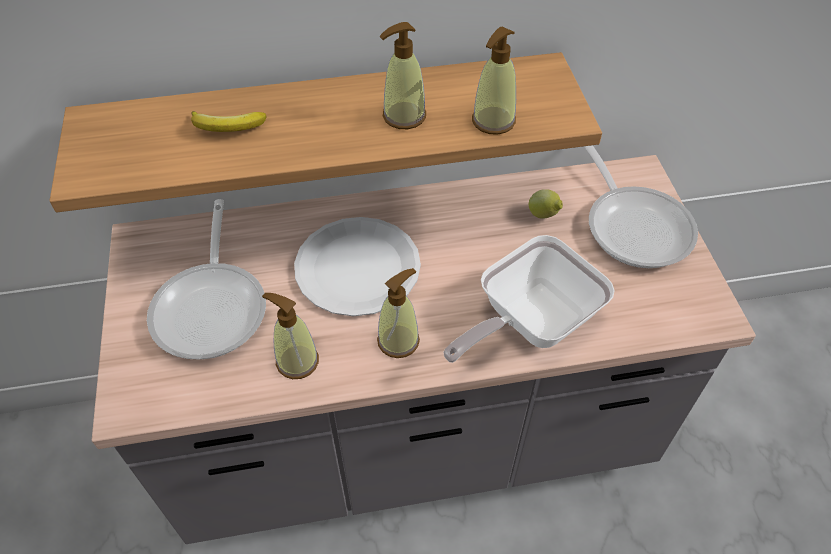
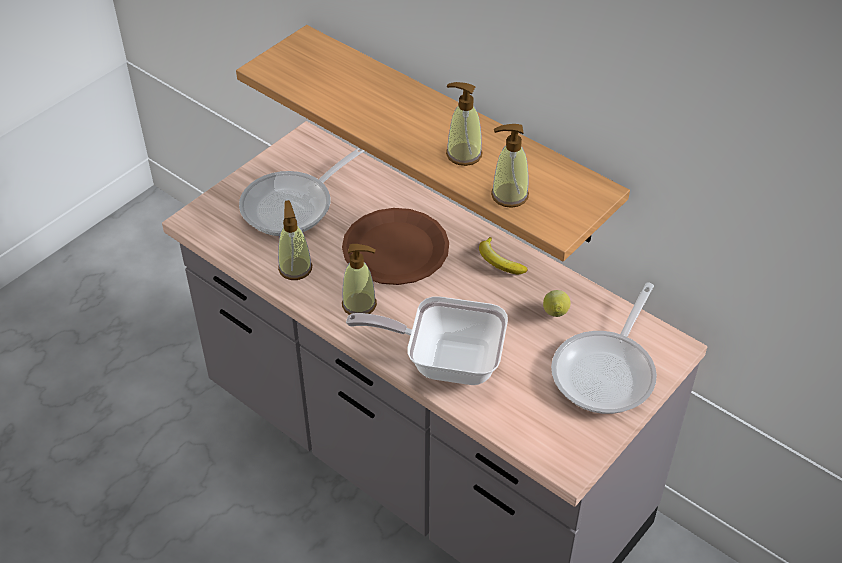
camera: 50 degrees right, 5 degrees down
banana [191,111,267,132] -> banana moved to [479,237,528,274]
white plate [294,217,421,317] -> brown plate [342,208,449,285]

